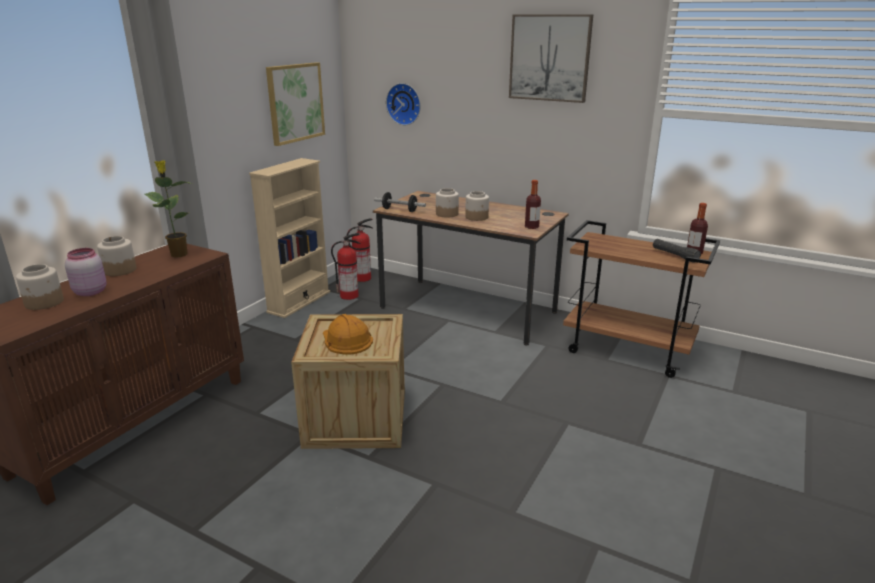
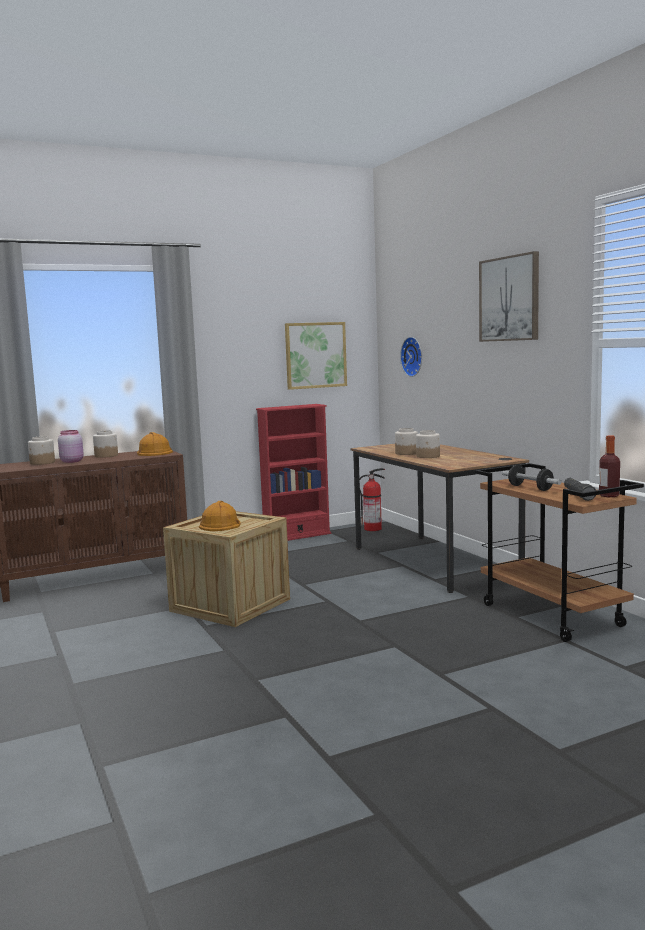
camera: 35 degrees right, 15 degrees down
potted plant [145,160,191,258] -> orange hard hat [137,432,173,456]
beige bookcase [249,158,330,318] -> red bookcase [256,404,331,541]
fire extinguisher [331,233,361,300] -> none
dumbbell [374,192,426,212] -> dumbbell moved to [502,465,561,491]
bottle [525,180,541,229] -> none

